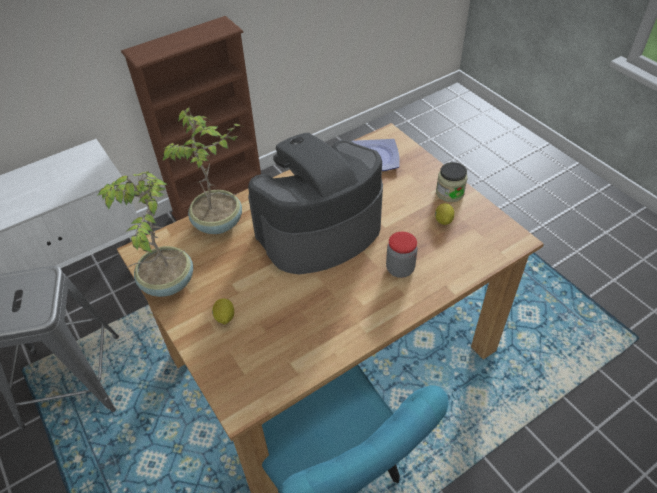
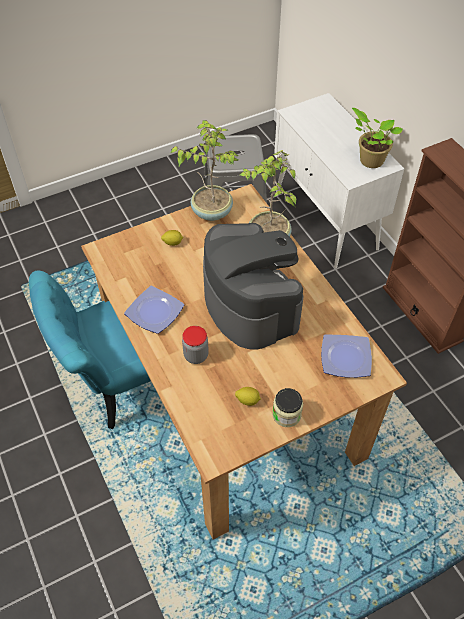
camera: 95 degrees right, 5 degrees up
none -> plate [124,286,184,334]
none -> potted plant [352,108,403,168]

